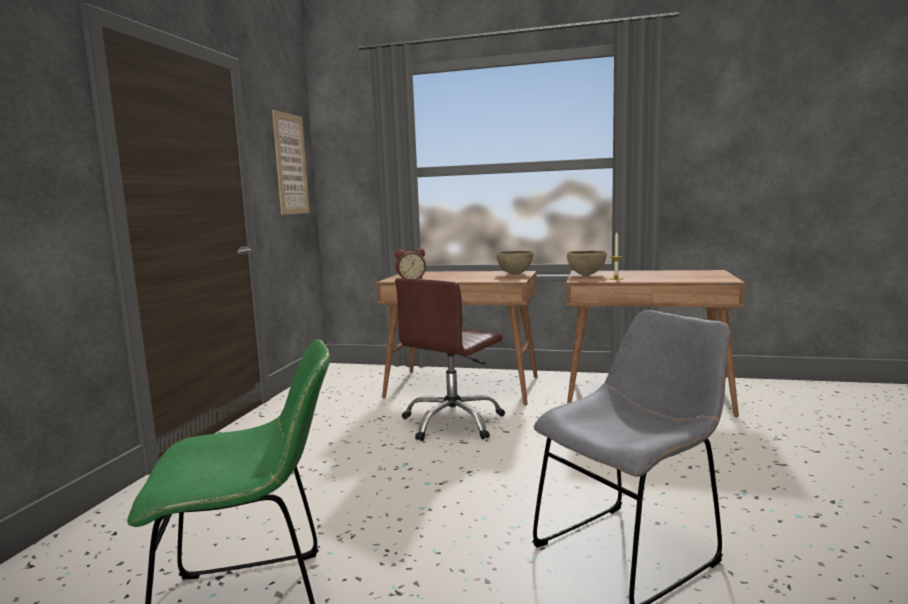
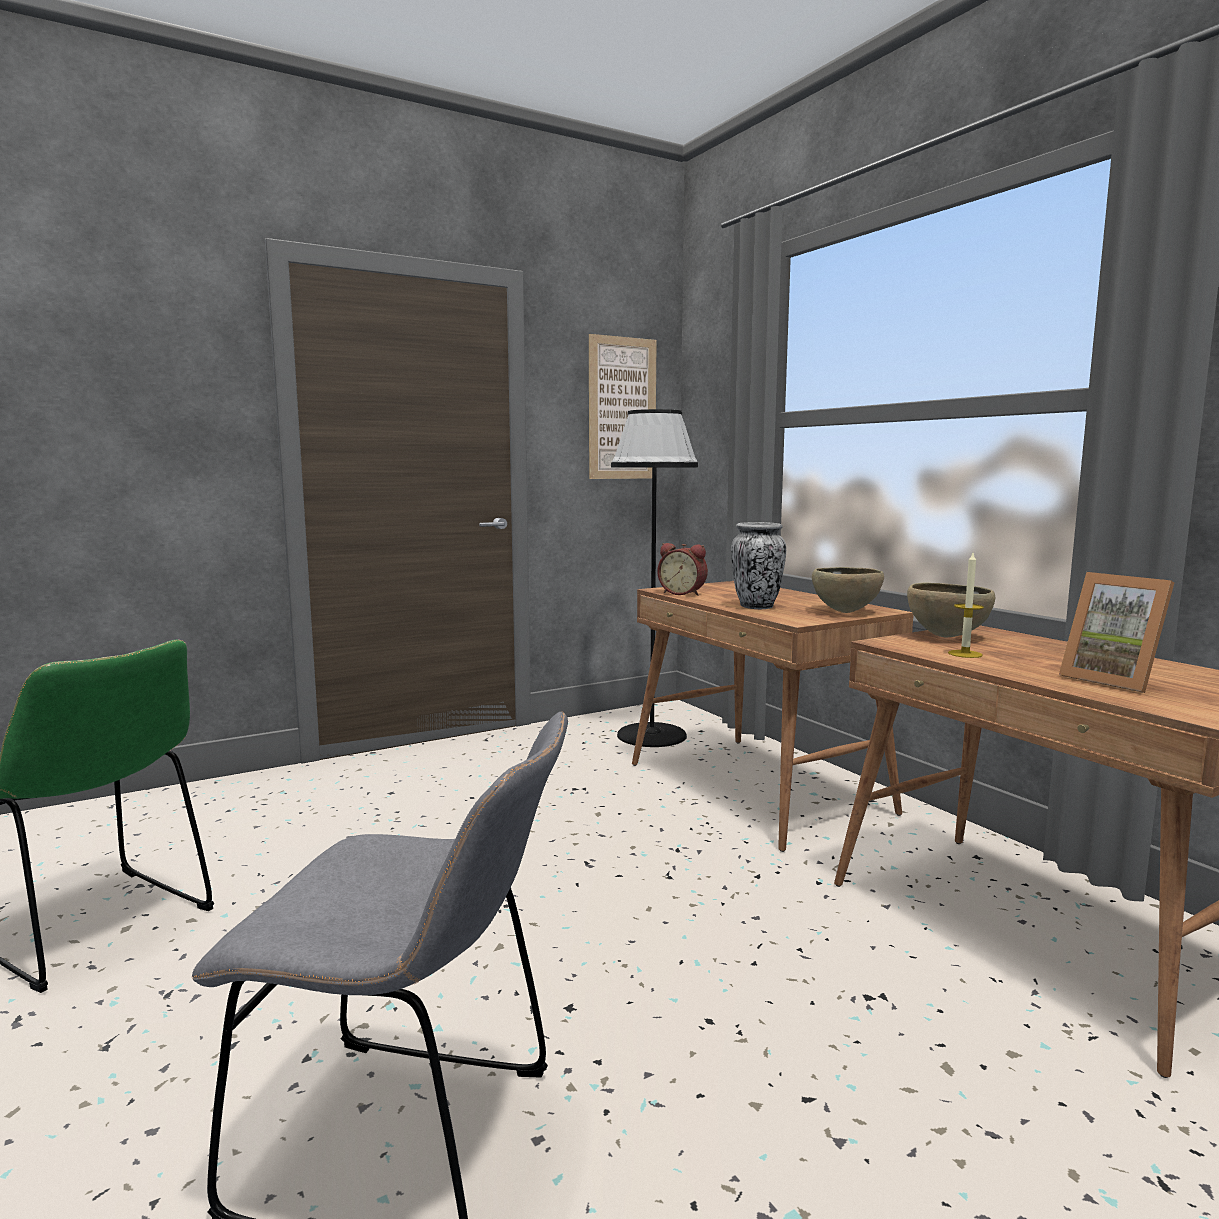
camera: 45 degrees right, 0 degrees up
brown office chair [395,278,505,441] -> none
none -> black floor lamp [611,409,698,747]
none -> vase [731,522,786,609]
none -> picture frame [1059,572,1174,693]

